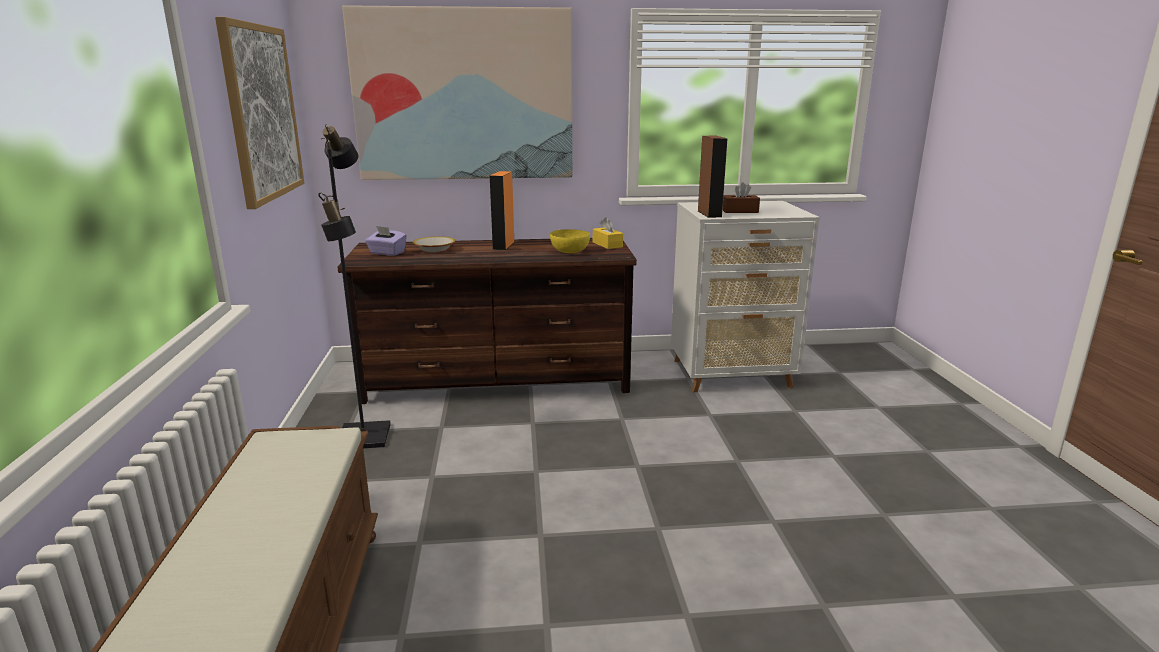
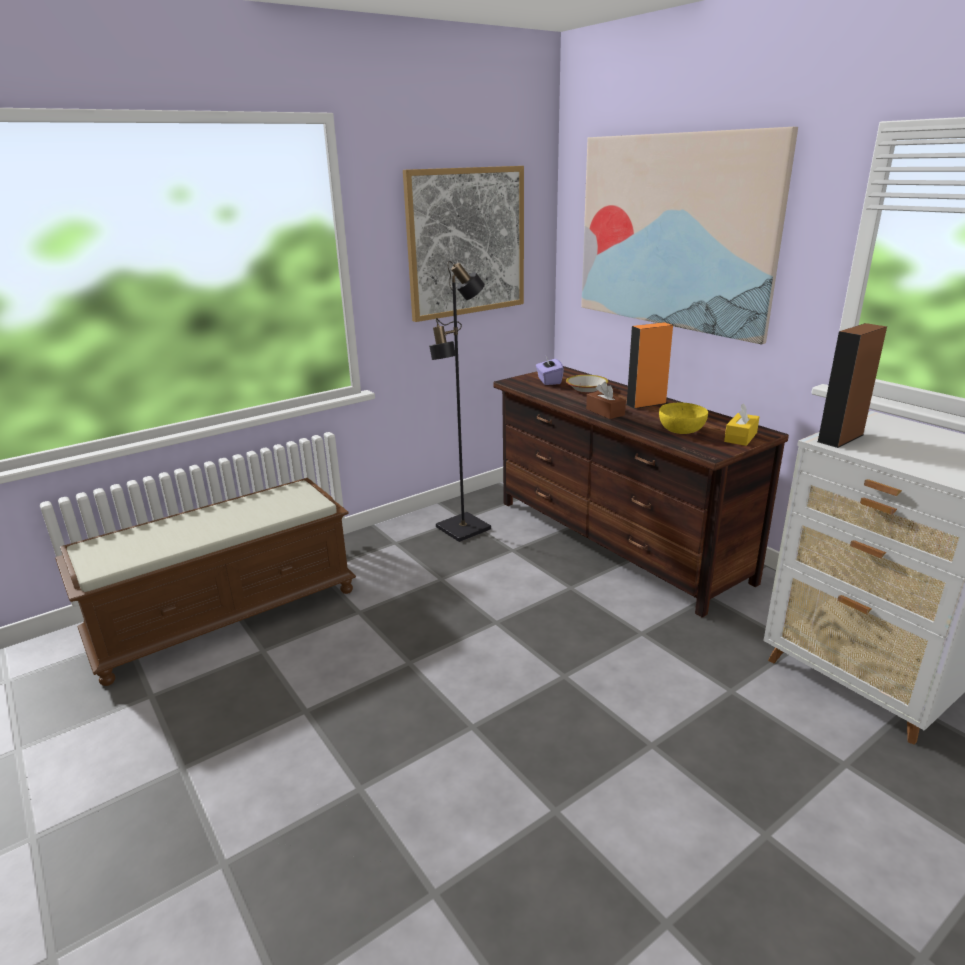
camera: 60 degrees right, 5 degrees up
brown tissue box [723,182,760,213] -> brown tissue box moved to [586,382,626,419]

